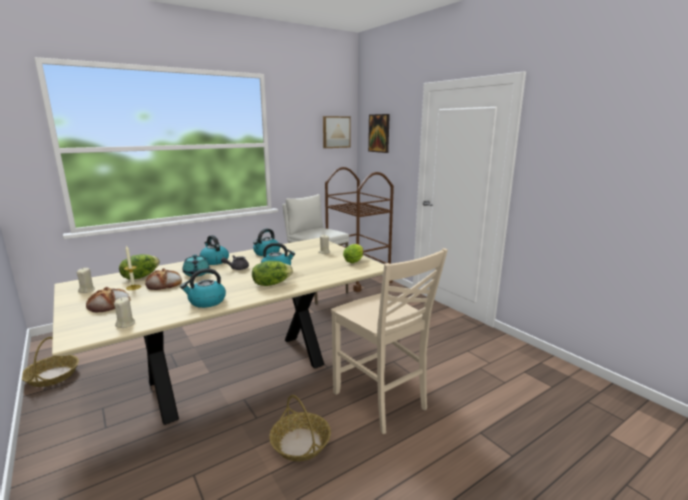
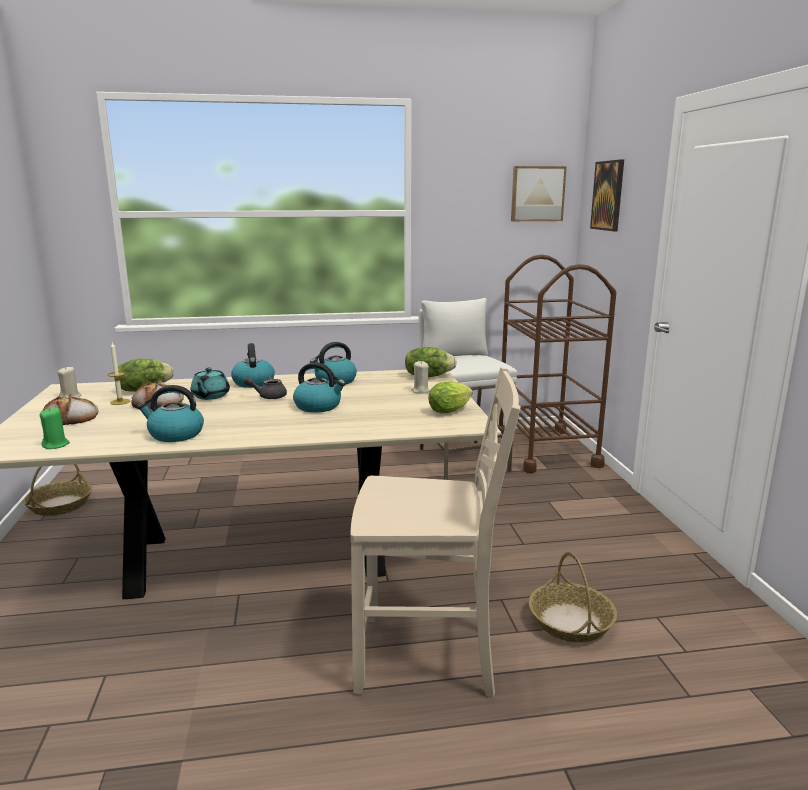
camera: 25 degrees right, 0 degrees up
beige candle [114,297,135,328] -> green candle [40,408,70,449]
lettuce [252,261,293,286] -> lettuce moved to [405,347,457,377]
basket [269,395,331,461] -> basket moved to [529,552,617,643]
beige chair [331,248,448,434] -> beige chair turned 75 degrees counterclockwise [351,367,521,698]

